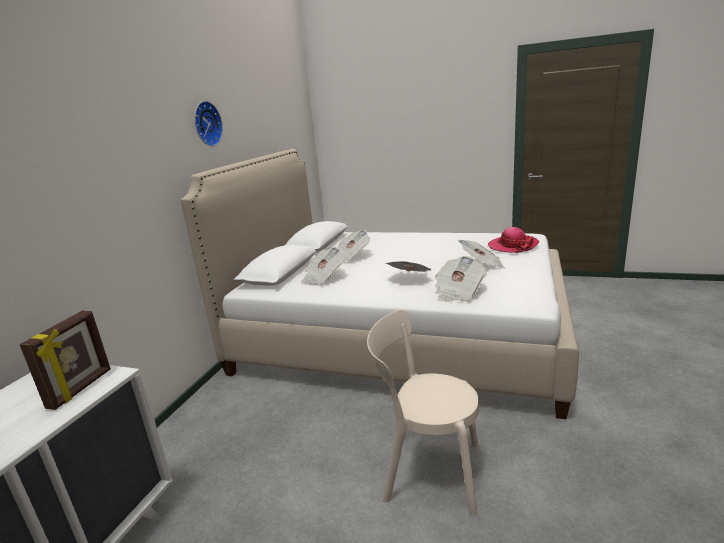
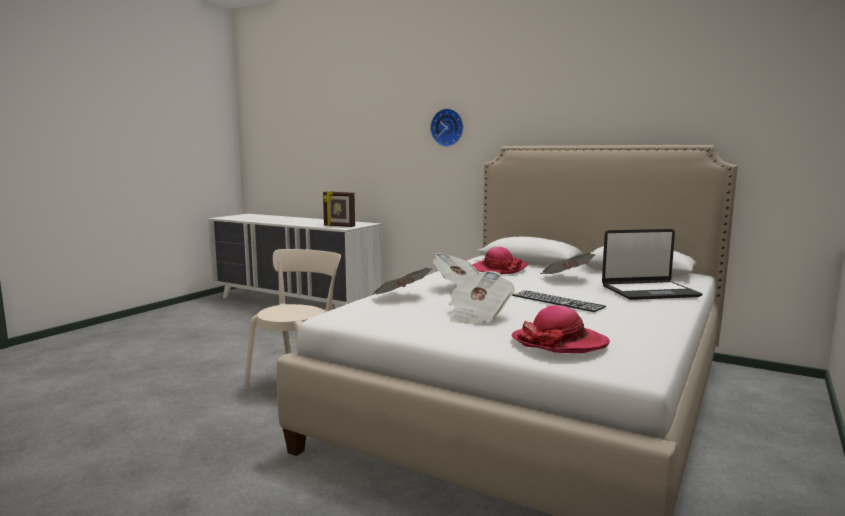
camera: 100 degrees right, 10 degrees down
wall clock [194,101,223,146] -> wall clock moved to [430,108,463,147]
newspaper [301,247,345,285] -> hat [472,247,528,274]
none -> keyboard [512,290,606,312]
none -> laptop [602,229,702,300]

